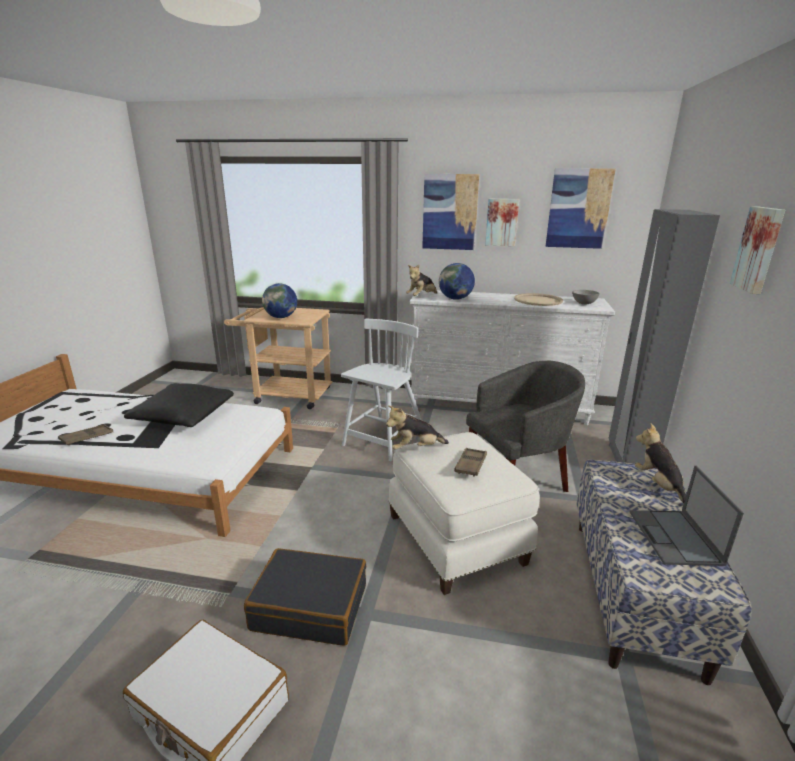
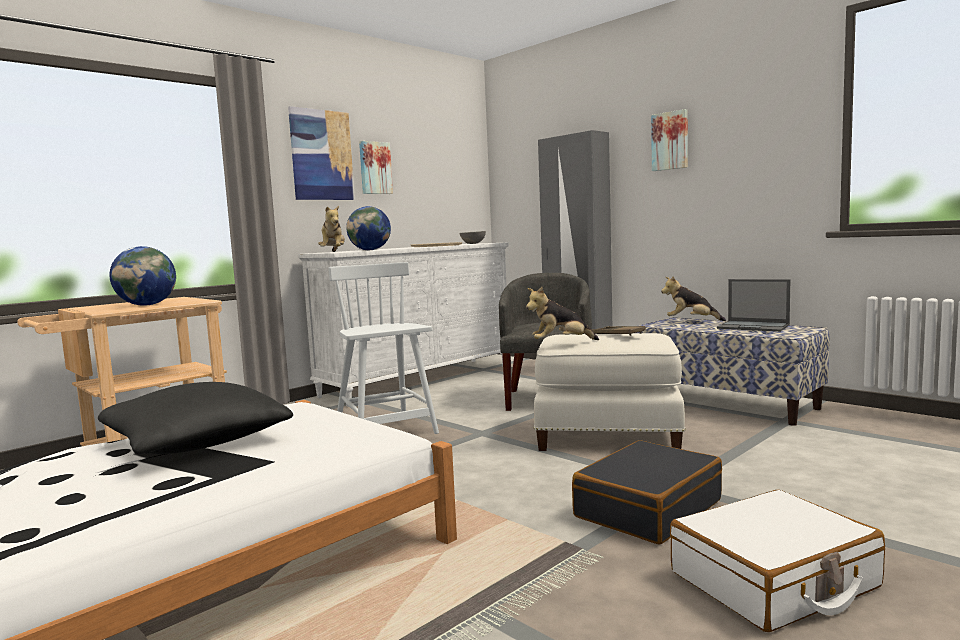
camera: 55 degrees left, 15 degrees down
brown tray [58,424,113,445] -> none
plush toy [386,405,449,450] -> plush toy turned 60 degrees clockwise [526,287,599,340]
picture [546,168,616,249] -> none

